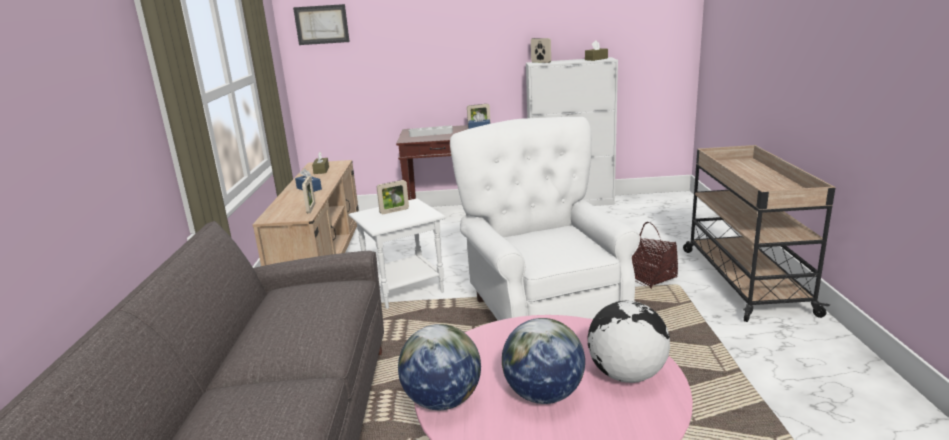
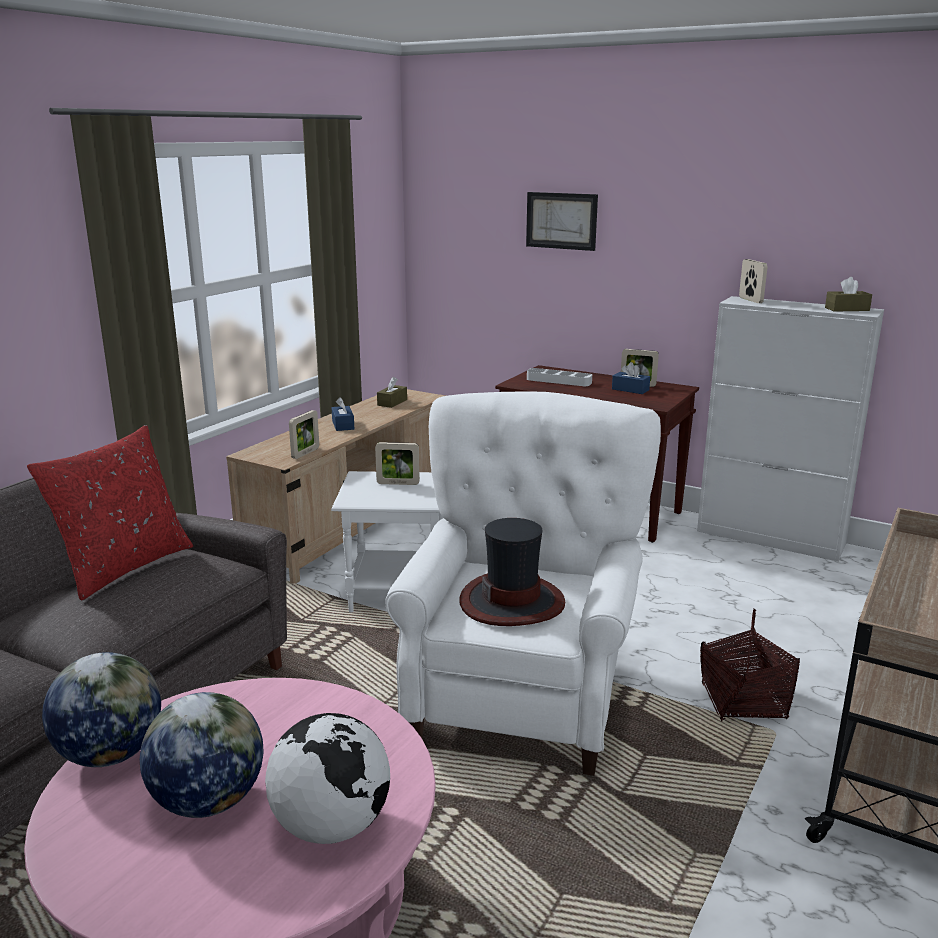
camera: 30 degrees right, 0 degrees up
picture [293,4,350,45] -> picture moved to [526,192,598,251]
none -> red pillow [27,425,193,600]
none -> hat [459,518,565,626]

